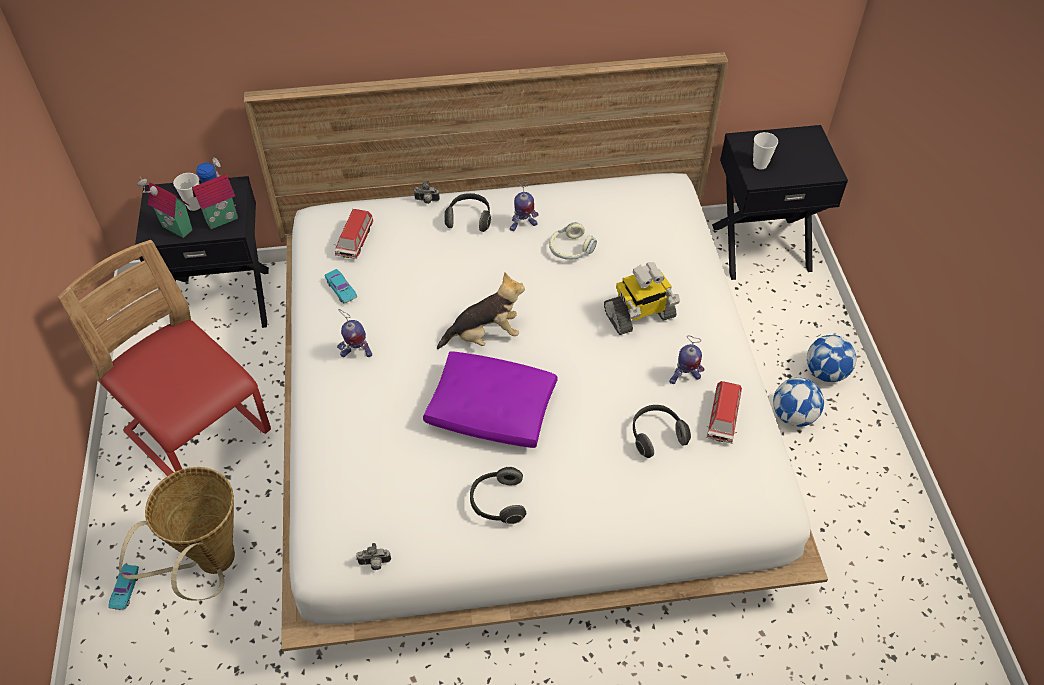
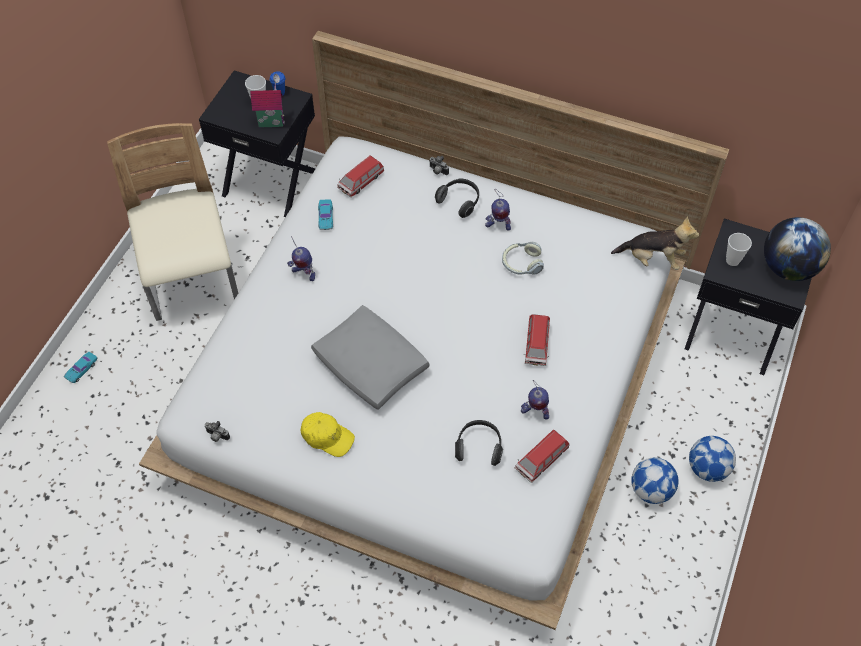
camera: 30 degrees right, 5 degrees up
red chair [58,240,271,476] -> beige chair [107,123,238,321]
basket [119,467,235,601] -> none
toy house [137,177,192,238] -> none
purple pillow [423,352,558,448] -> grey pillow [311,305,429,410]
plush toy [437,272,525,349] -> plush toy moved to [611,217,699,270]
headphones [470,467,526,524] -> yellow cap [301,412,355,457]
toy robot [604,262,680,335] -> toy car [524,314,550,366]
none -> globe [764,217,831,281]

